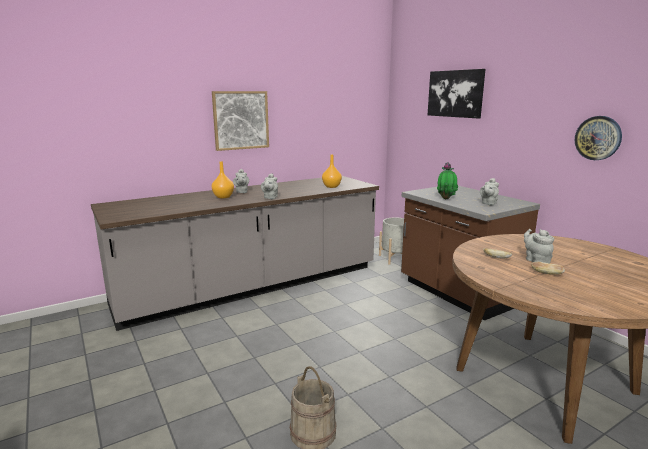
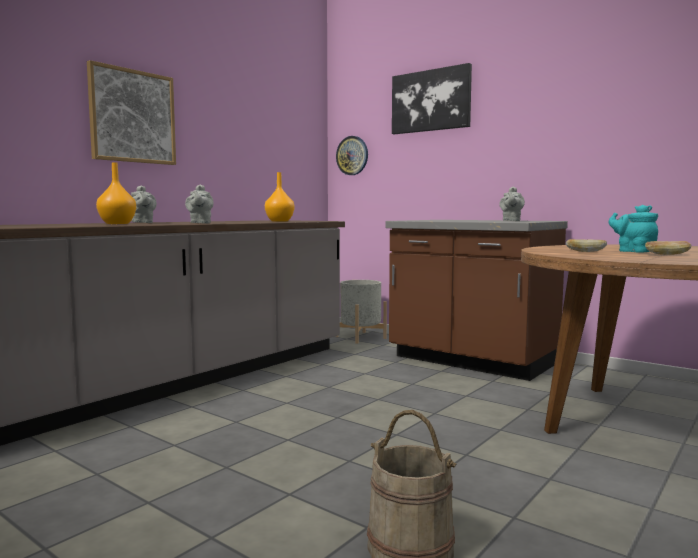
camera: 20 degrees left, 10 degrees down
potted plant [437,162,458,199] -> none
grey teapot [524,229,554,264] -> turquoise teapot [609,205,658,253]
wall clock [575,116,622,160] -> wall clock moved to [336,136,368,175]

